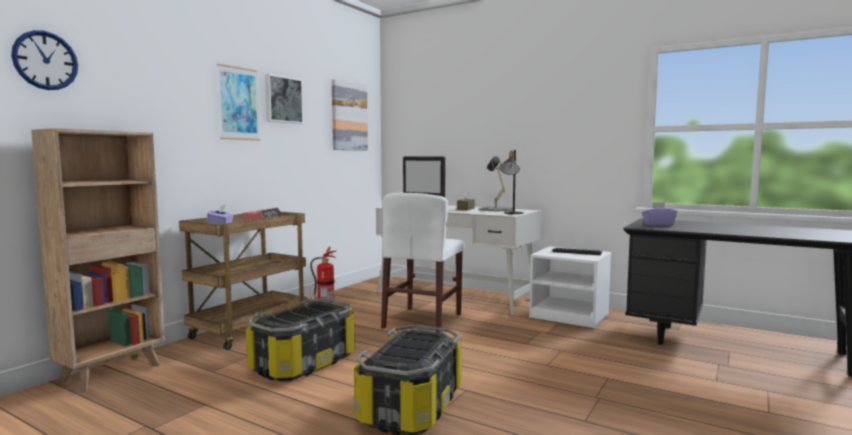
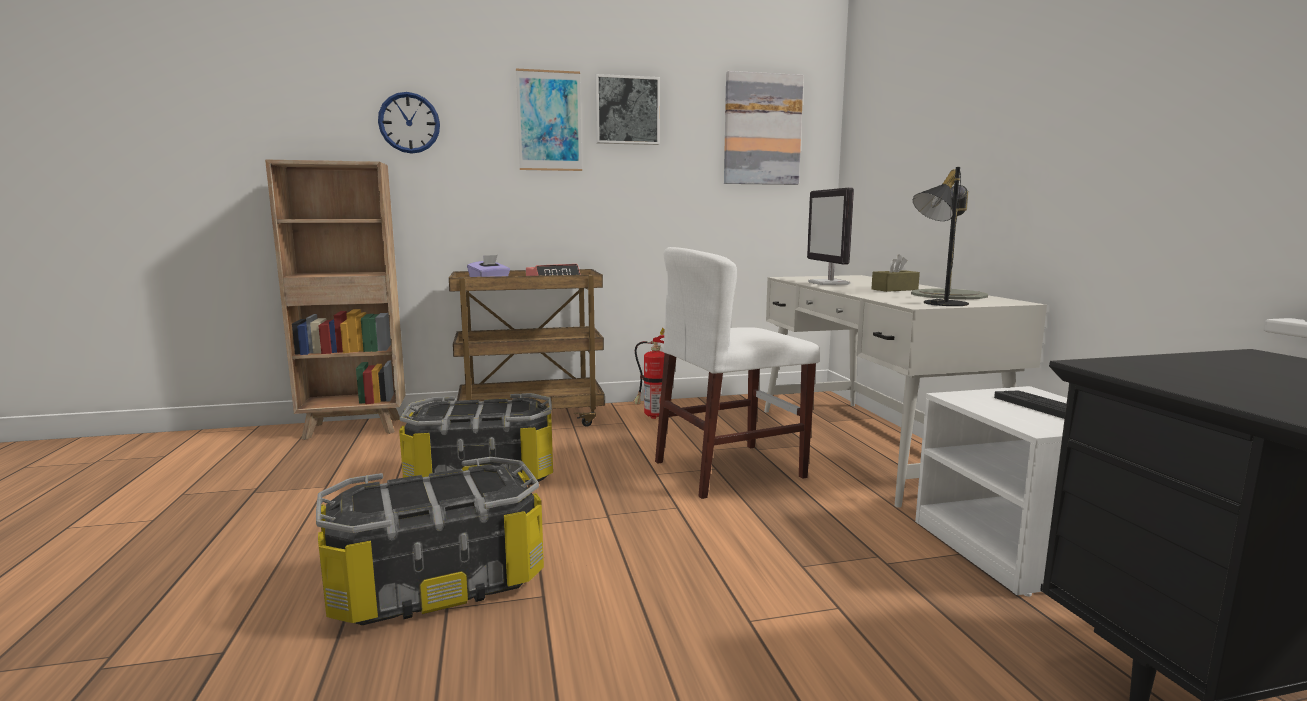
camera: 45 degrees right, 5 degrees up
wall clock [11,30,78,90] -> wall clock moved to [378,92,440,154]
purple tissue box [642,202,677,226] -> none

